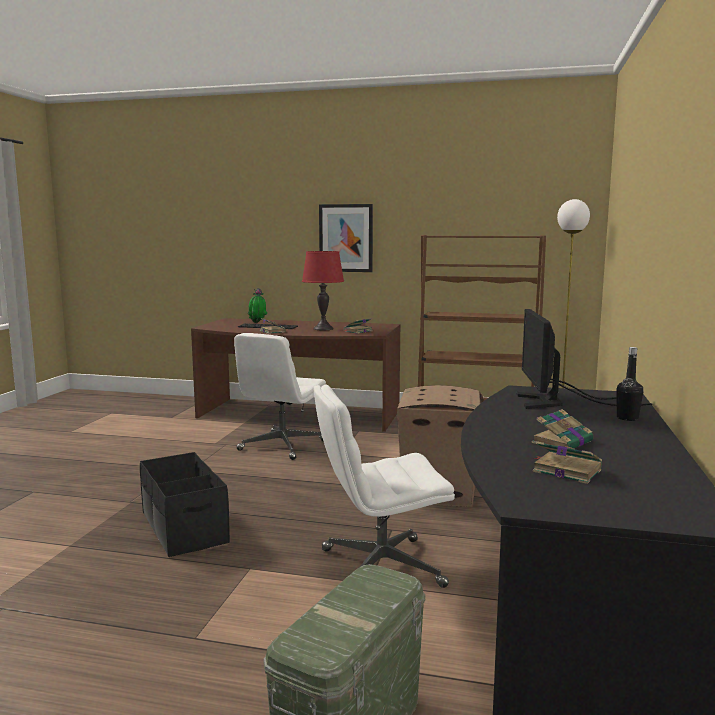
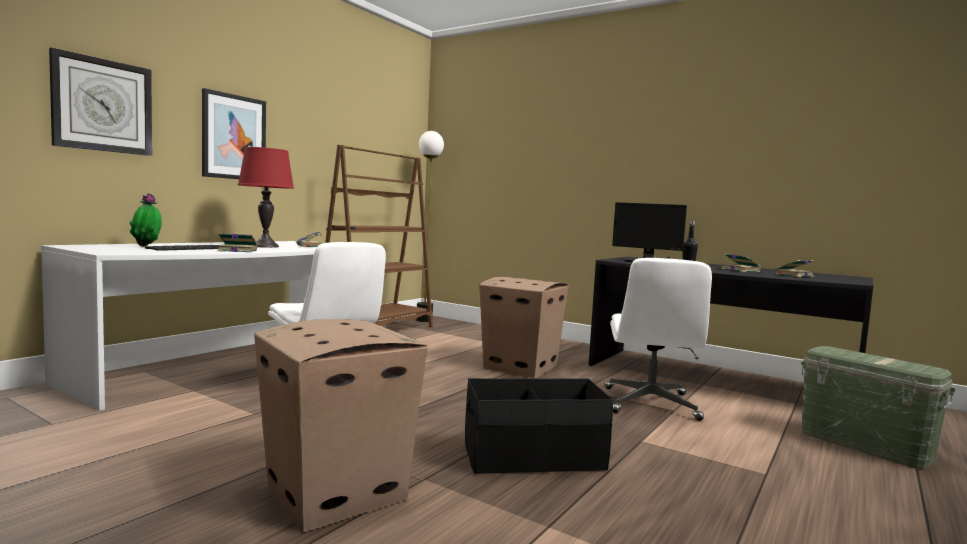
camera: 70 degrees left, 5 degrees down
brown desk [191,318,401,432] -> white desk [41,241,317,411]
none -> wall clock [49,47,152,156]
none -> cardboard box [254,319,427,532]

